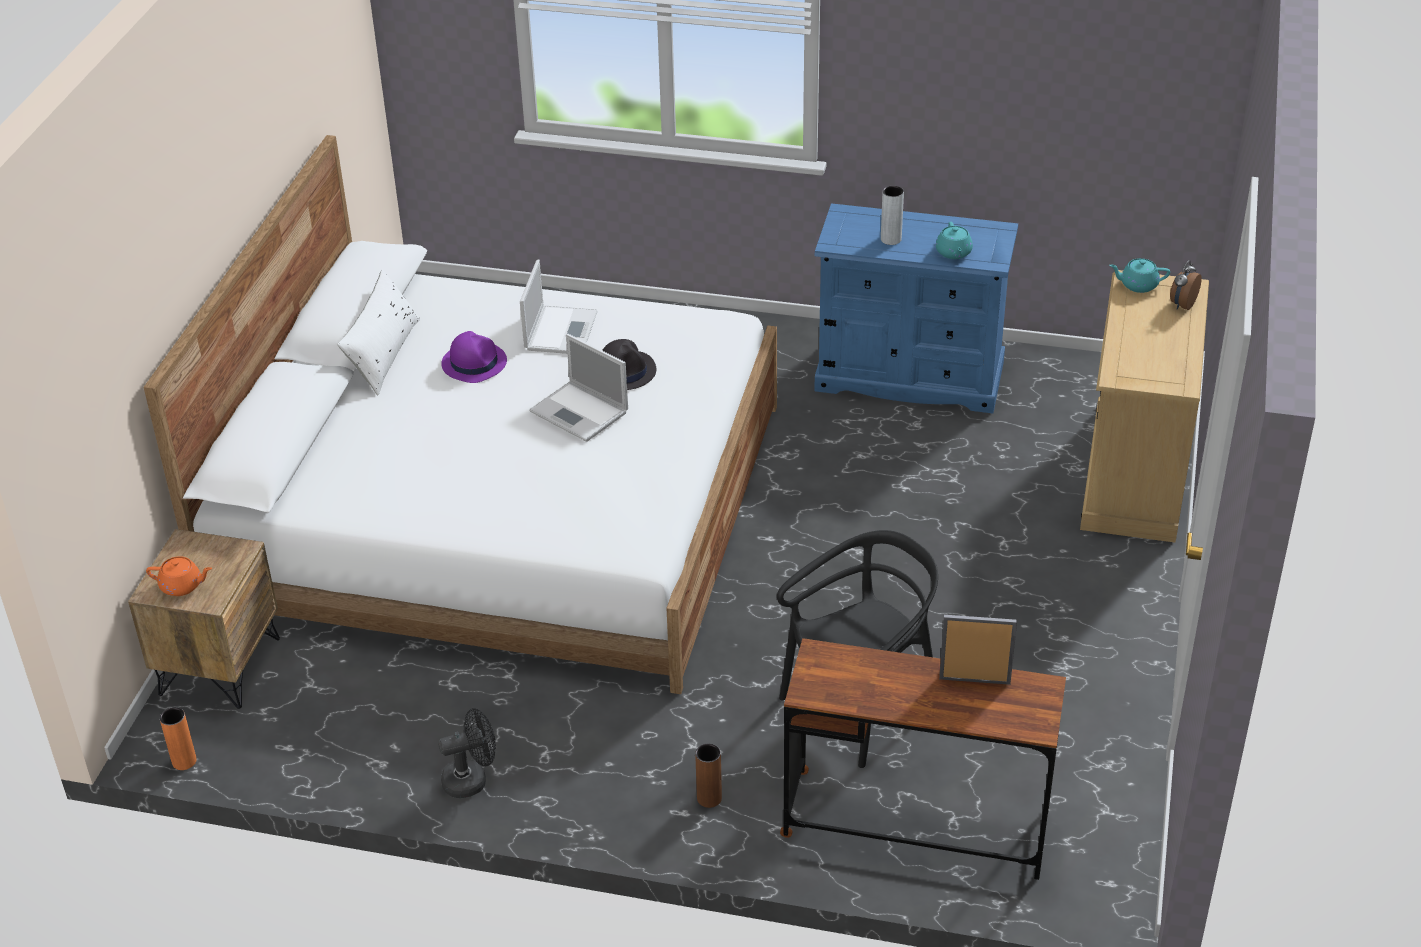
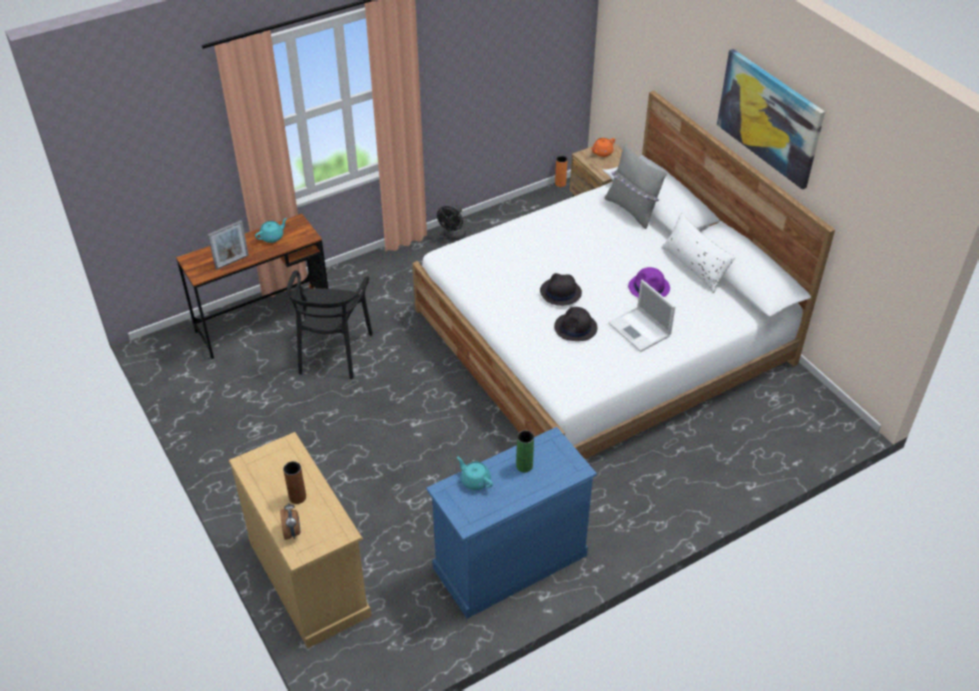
camera: 135 degrees right, 5 degrees up
laptop [529,334,628,442] -> black hat [540,273,582,306]
brown vase [695,744,722,808] -> brown vase moved to [283,461,306,504]
grey vase [881,186,904,245] -> green vase [516,430,534,472]
turquoise teapot [1109,258,1170,293] -> turquoise teapot moved to [255,218,287,243]
none -> grey pillow [605,144,667,229]
none -> picture [717,49,825,190]

